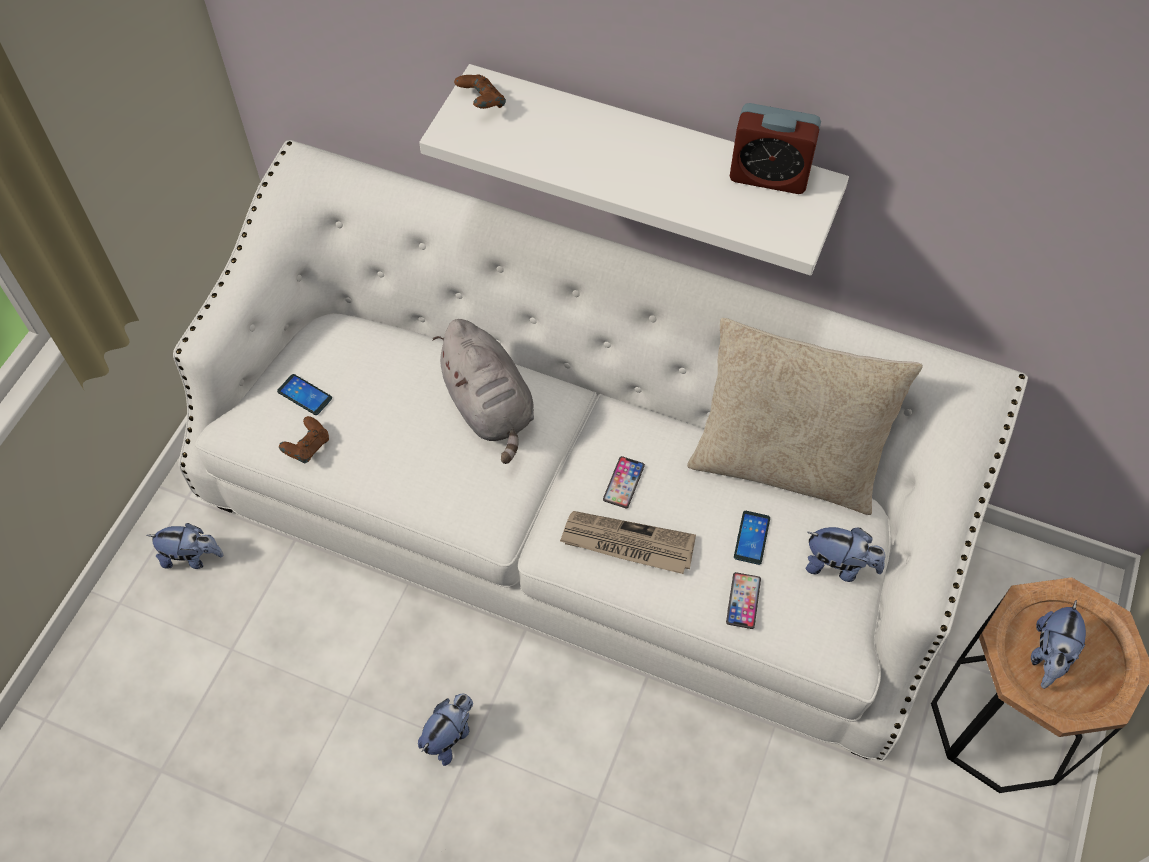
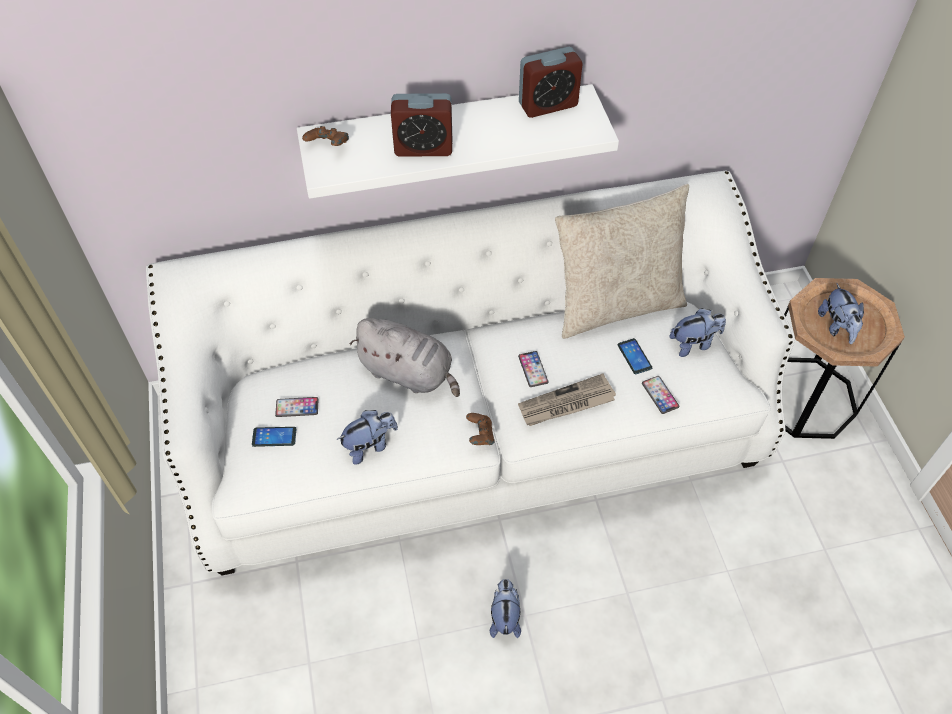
camera: 35 degrees left, 5 degrees down
plush toy [146,523,224,569] -> plush toy moved to [337,410,398,465]
brown game controller [279,416,329,464] -> brown game controller moved to [466,413,495,445]
none -> phone [275,397,319,417]
none -> alarm clock [391,93,452,157]

